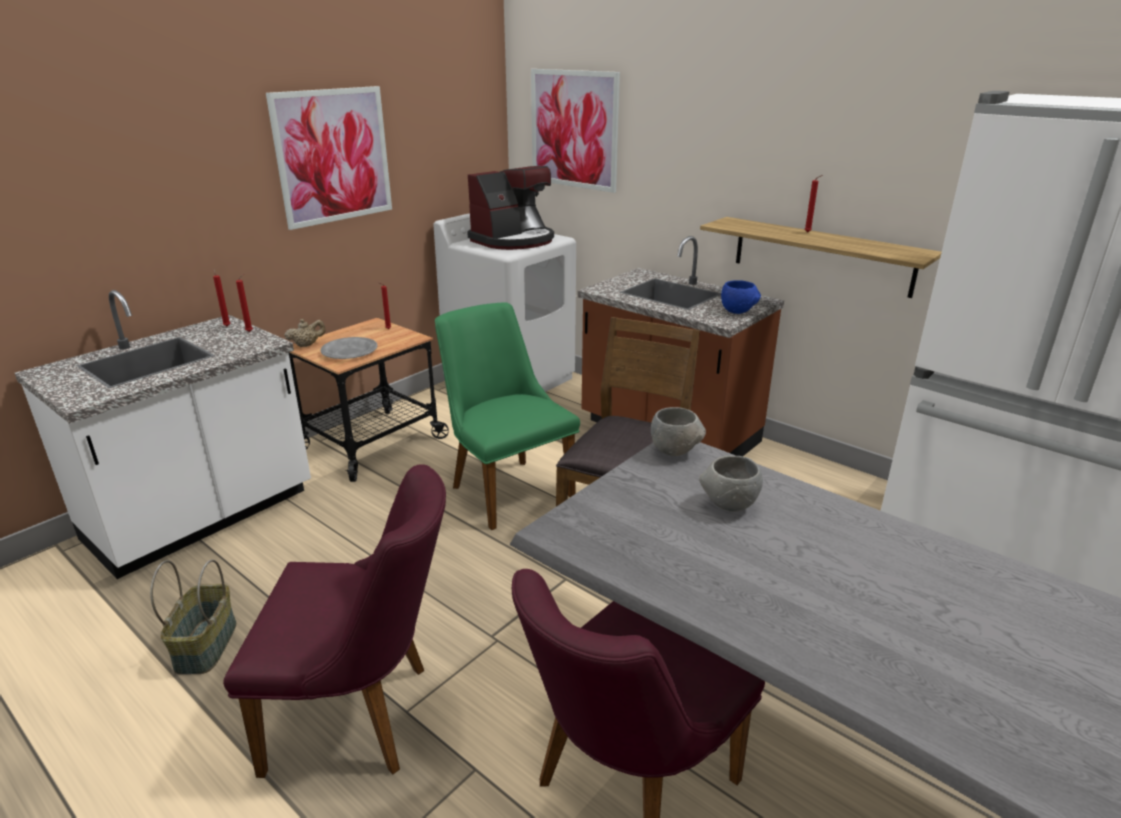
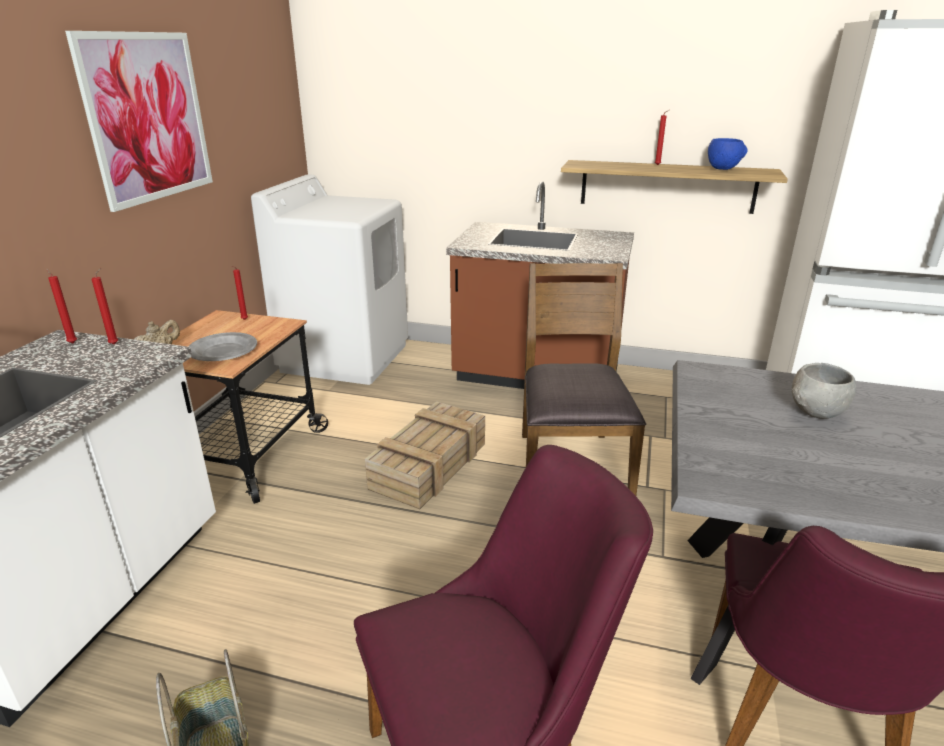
camera: 25 degrees left, 0 degrees up
green chair [435,302,580,530] -> crate [365,401,485,509]
coffee machine [467,166,554,250] -> none
picture [531,69,620,193] -> none
grey bowl [651,407,706,456] -> none
blue bowl [721,280,761,314] -> blue bowl moved to [708,138,748,170]

